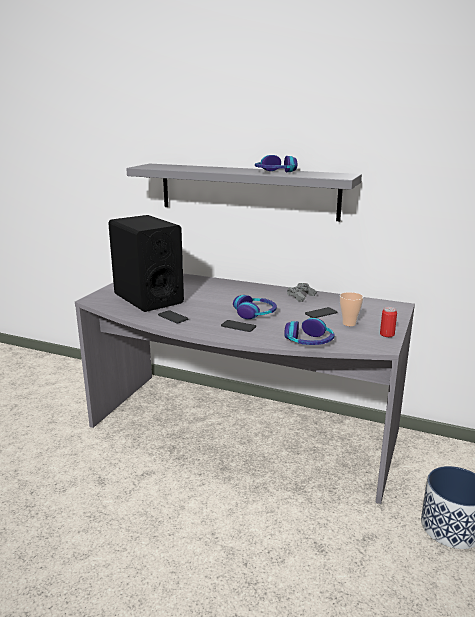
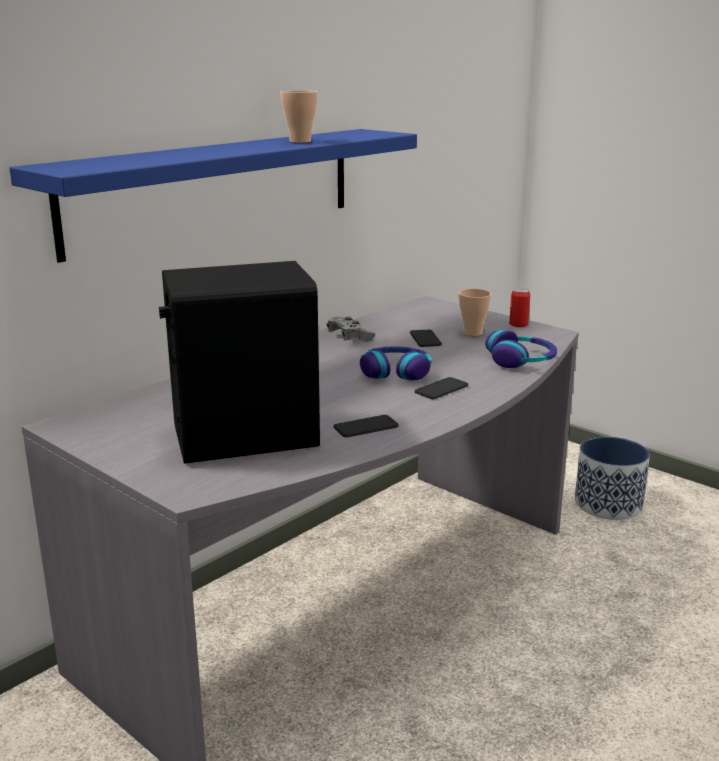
camera: 70 degrees left, 0 degrees up
grey shelf [126,164,362,221] -> blue shelf [9,129,417,263]
headphones [255,155,297,172] -> cup [280,90,318,143]

